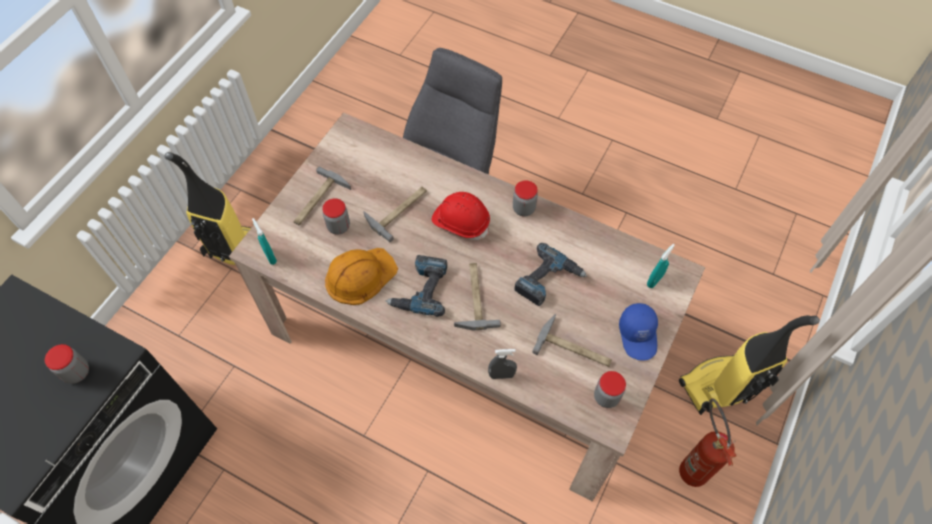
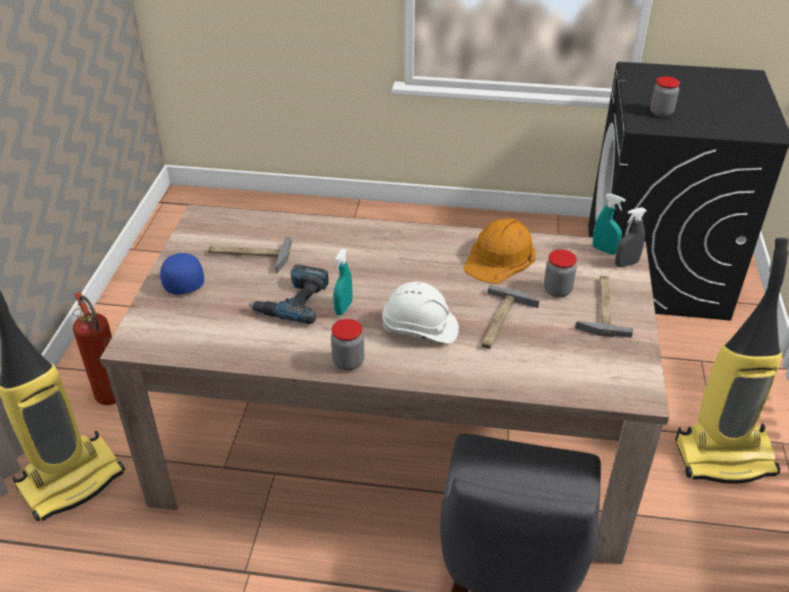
camera: 160 degrees right, 20 degrees down
power drill [385,255,447,317] -> none
red hard hat [432,192,490,240] -> white hard hat [381,282,459,343]
hammer [454,263,501,331] -> none
grey spray bottle [488,349,517,379] -> grey spray bottle moved to [615,207,647,267]
jar [594,371,626,408] -> none
turquoise spray bottle [647,244,675,288] -> turquoise spray bottle moved to [333,249,353,315]

